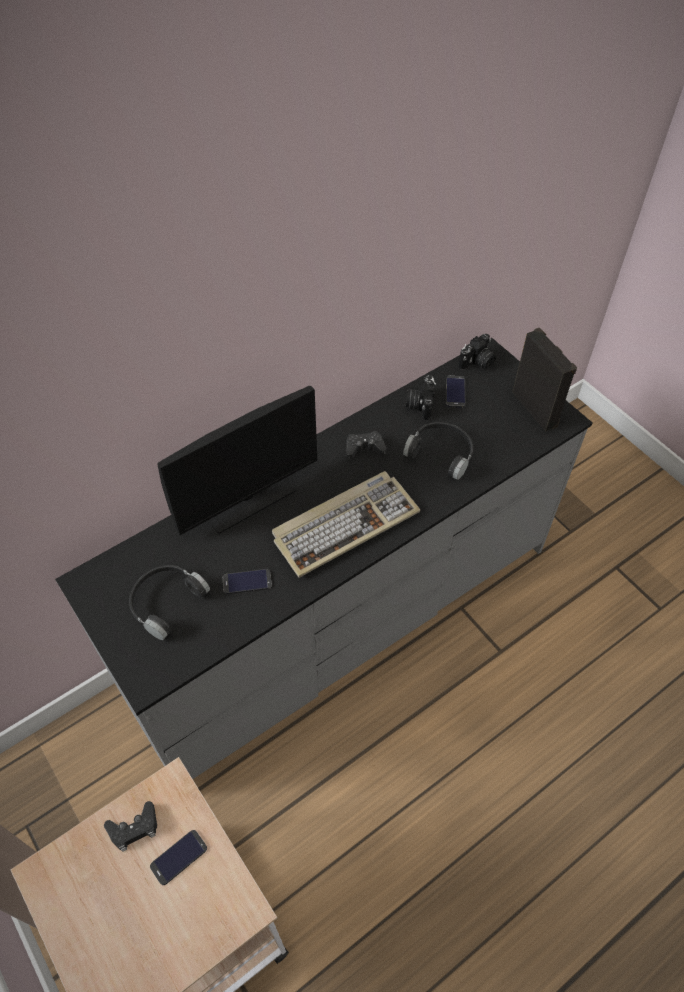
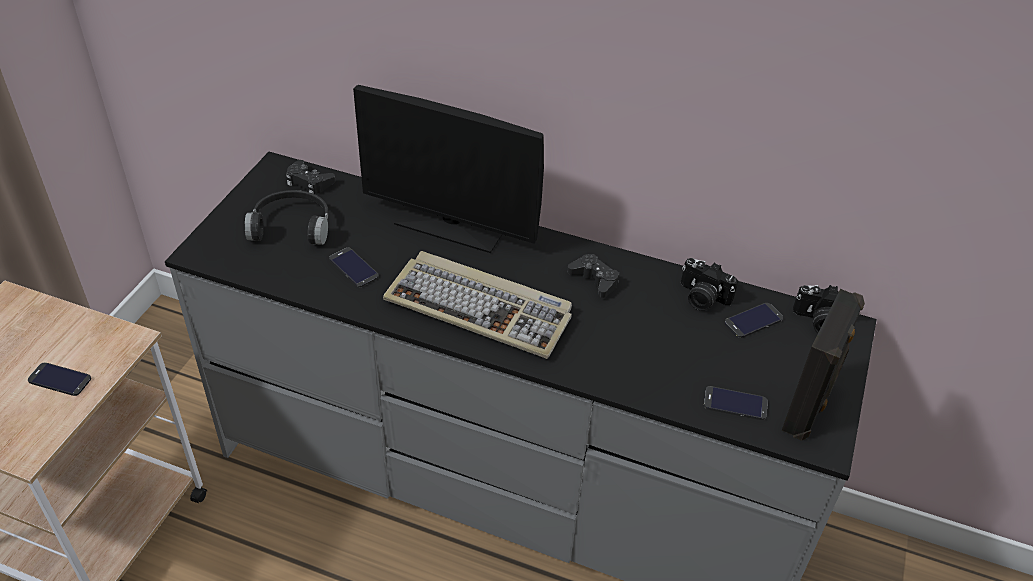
camera: 55 degrees right, 10 degrees down
black game controller [104,801,157,852] -> black game controller moved to [286,160,335,194]
black headphones [403,422,473,480] -> none
camera [406,375,436,420] -> camera turned 120 degrees counterclockwise [681,258,738,311]
none -> phone [704,386,768,420]

